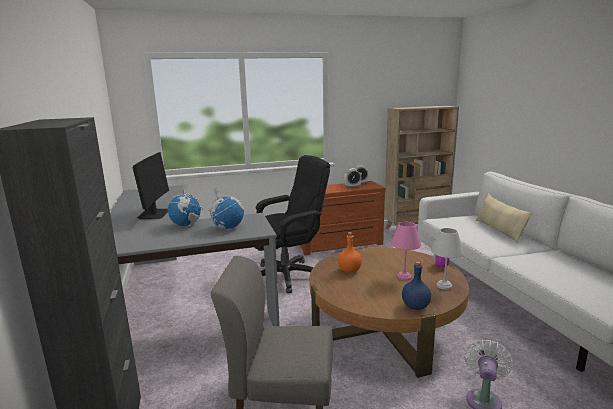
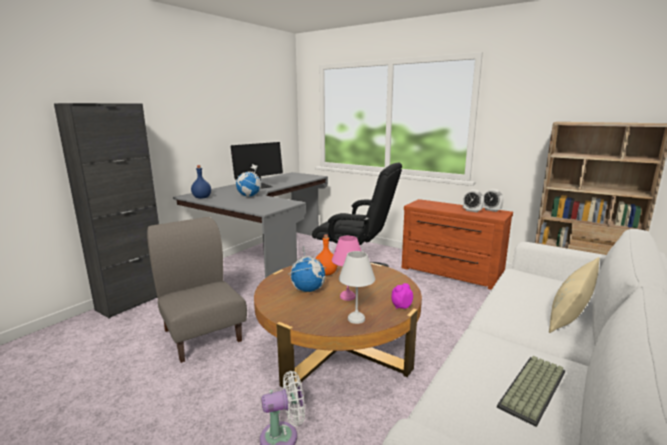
camera: 50 degrees right, 0 degrees up
globe [209,187,244,229] -> globe moved to [288,246,326,292]
blue bottle [402,261,431,310] -> blue bottle moved to [191,165,211,199]
none -> keyboard [497,356,565,427]

